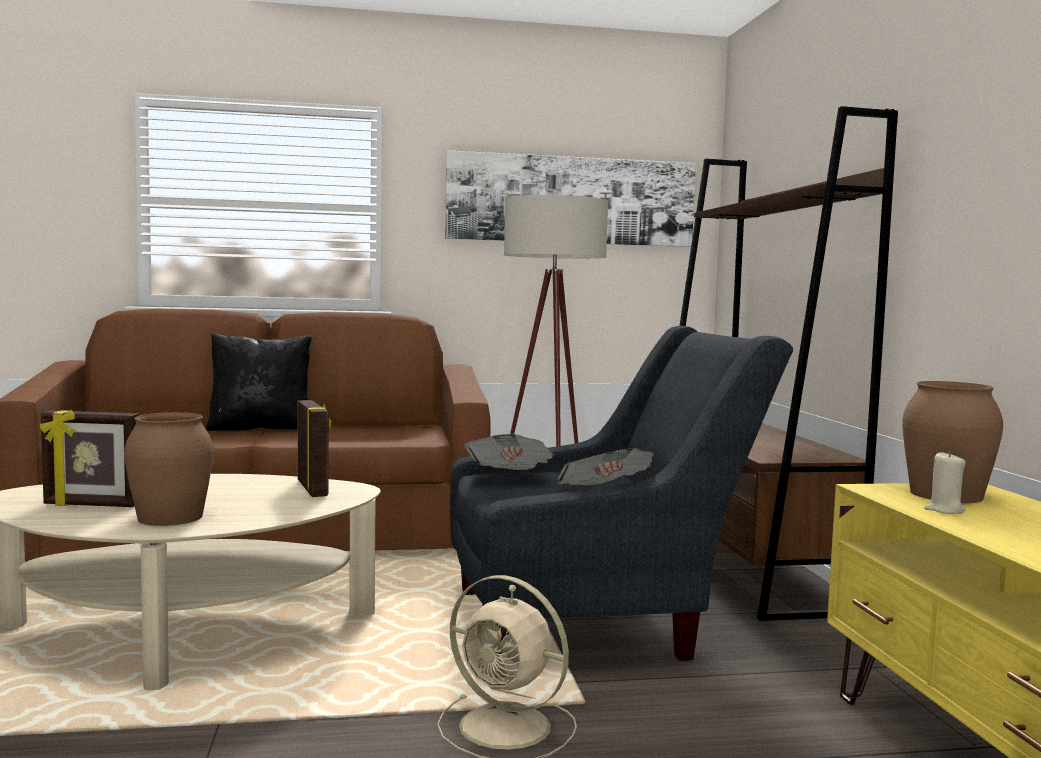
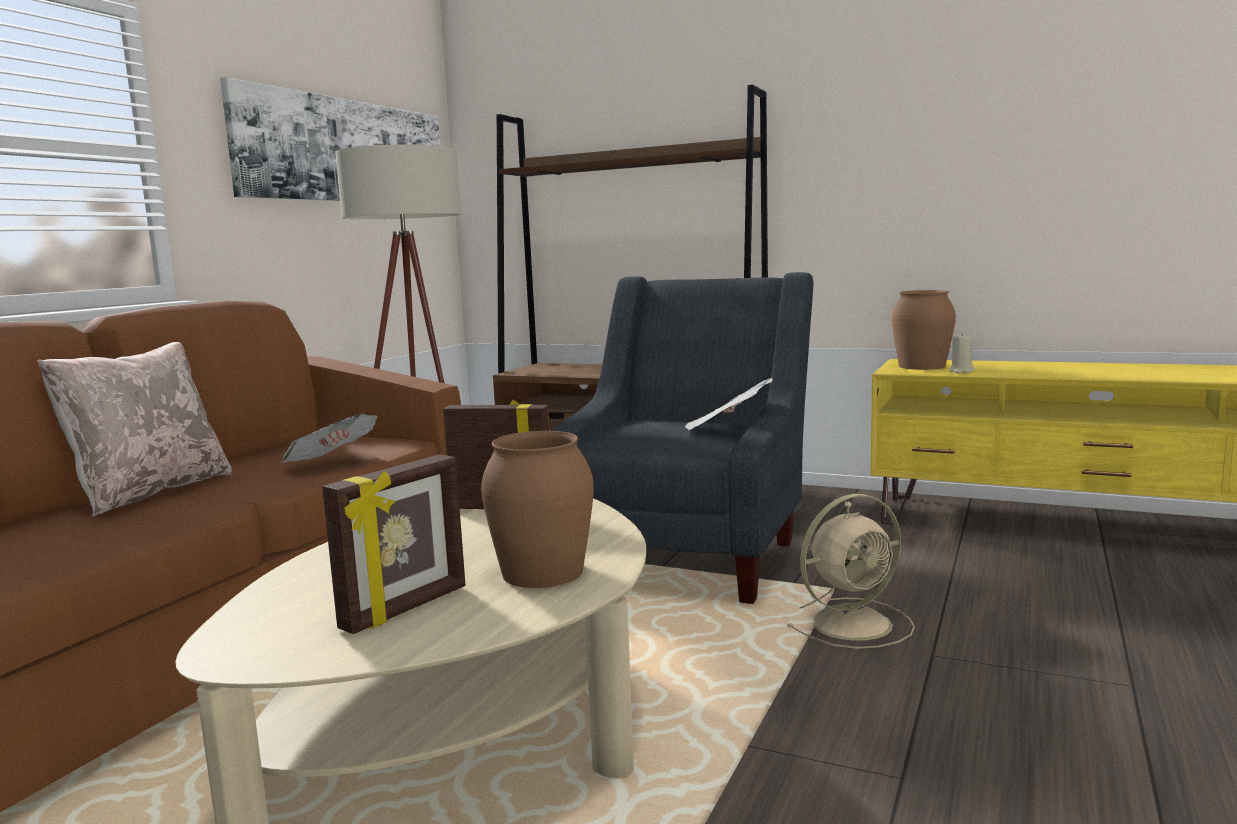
camera: 55 degrees left, 5 degrees up
black pillow [205,333,312,431] -> beige pillow [37,342,232,517]
newspaper [463,434,554,470] -> newspaper moved to [281,414,378,463]

